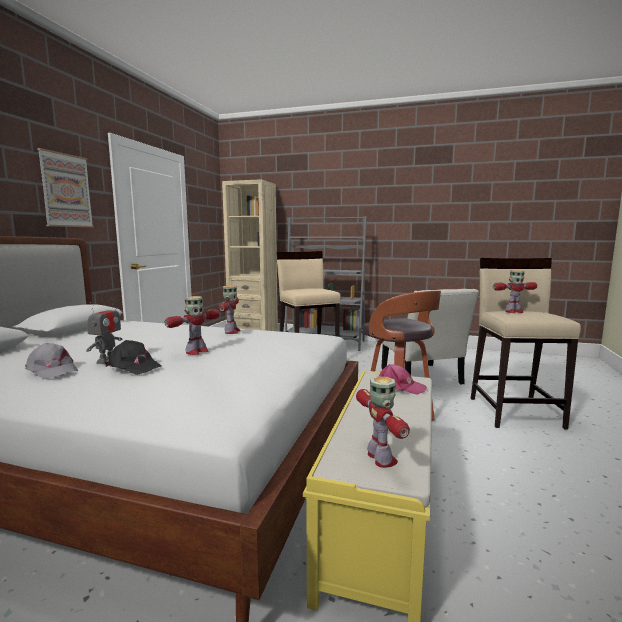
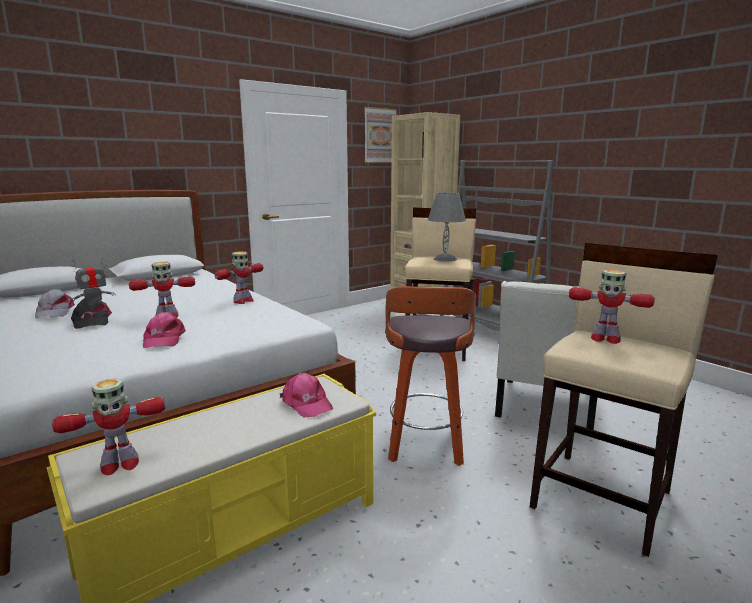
camera: 35 degrees right, 5 degrees up
picture [37,148,94,227] -> picture moved to [364,107,397,163]
toy robot [356,377,410,468] -> toy robot turned 45 degrees clockwise [52,379,165,475]
none -> pink cap [143,312,186,348]
none -> grey table lamp [428,192,466,262]

